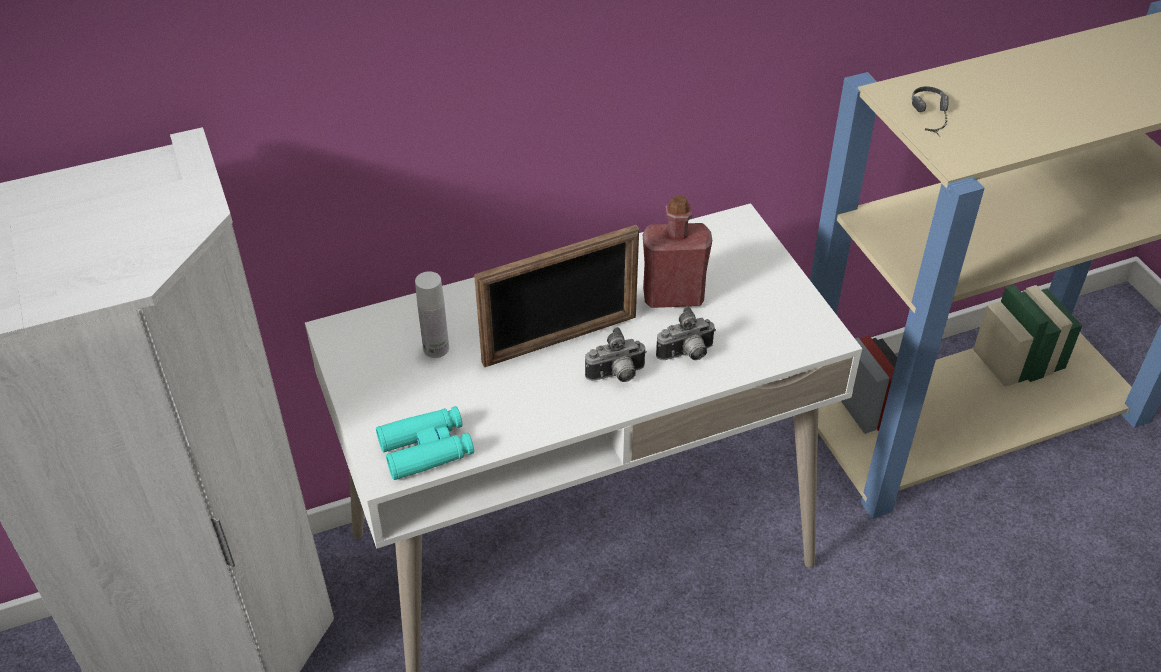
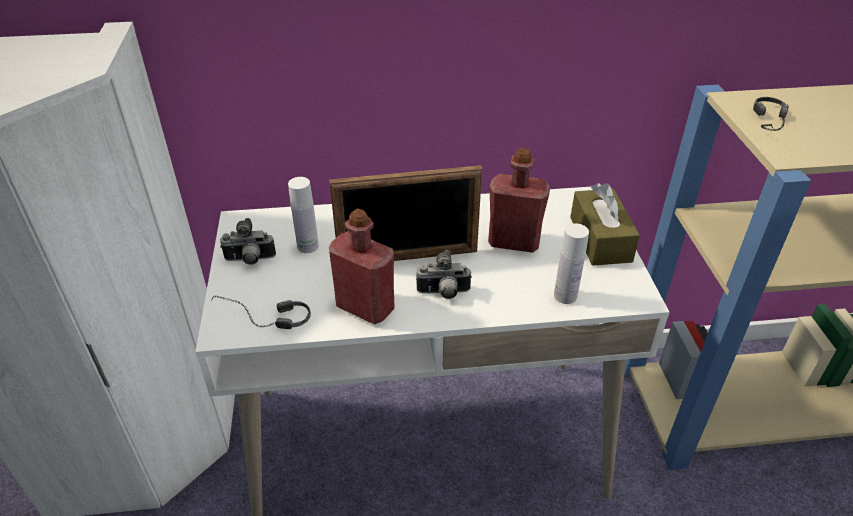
camera: 15 degrees right, 5 degrees down
turquoise binoculars [376,406,474,480] -> headphones [211,295,311,329]
camera [656,306,716,360] -> camera moved to [220,218,276,265]
none -> red bottle [329,209,394,324]
none -> white bottle [554,223,589,304]
none -> brown tissue box [570,183,640,266]

